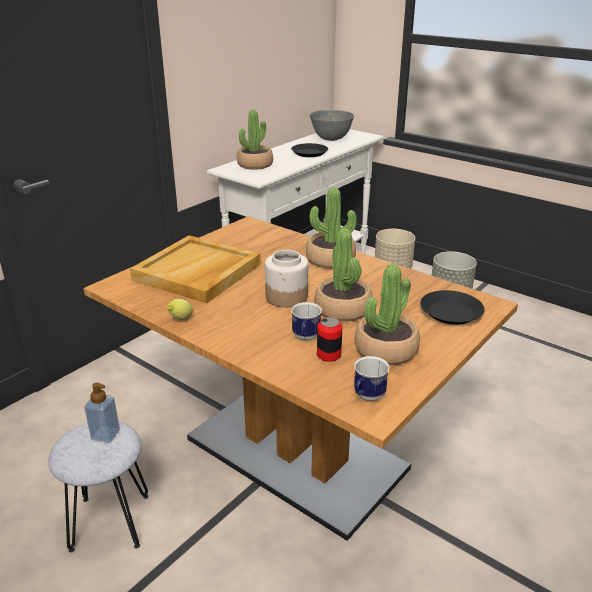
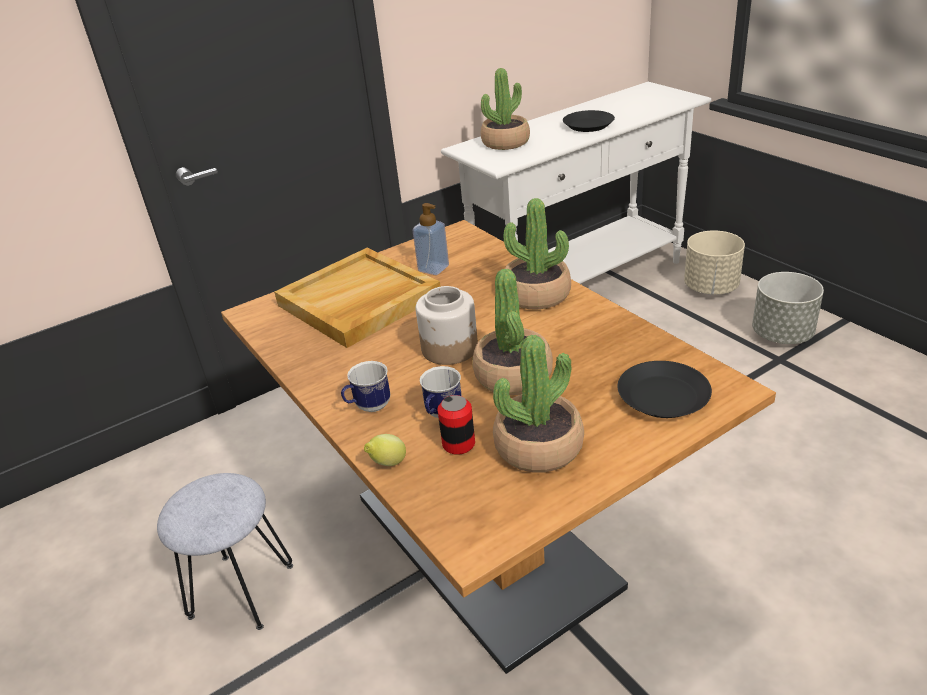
camera: 20 degrees right, 5 degrees up
soap dispenser [84,382,120,443] -> soap dispenser moved to [412,203,449,275]
lemon [167,299,193,320] -> lemon moved to [364,434,406,466]
grey bowl [310,110,354,141] -> none
mug [354,356,390,401] -> mug moved to [341,361,390,412]

